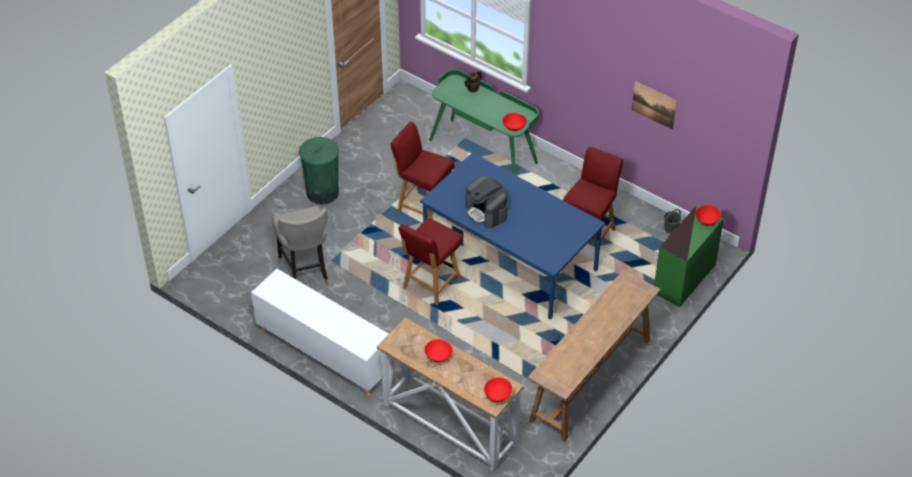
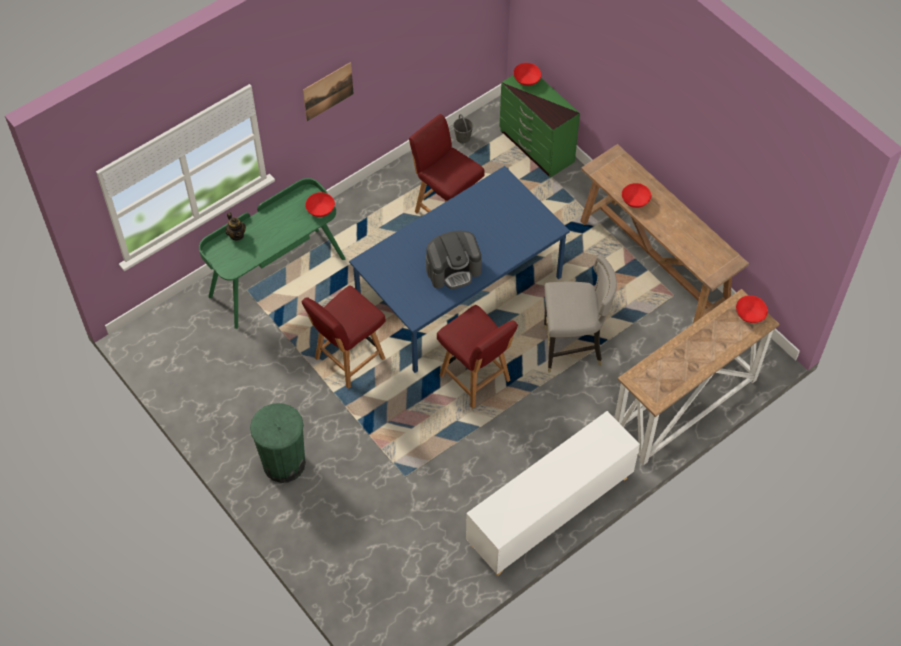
camera: 75 degrees left, 10 degrees up
grey stool [272,206,329,285] -> grey stool moved to [544,255,617,373]
red bowl [424,339,453,362] -> red bowl moved to [622,183,651,208]
picture [632,81,677,130] -> picture moved to [303,62,354,121]

